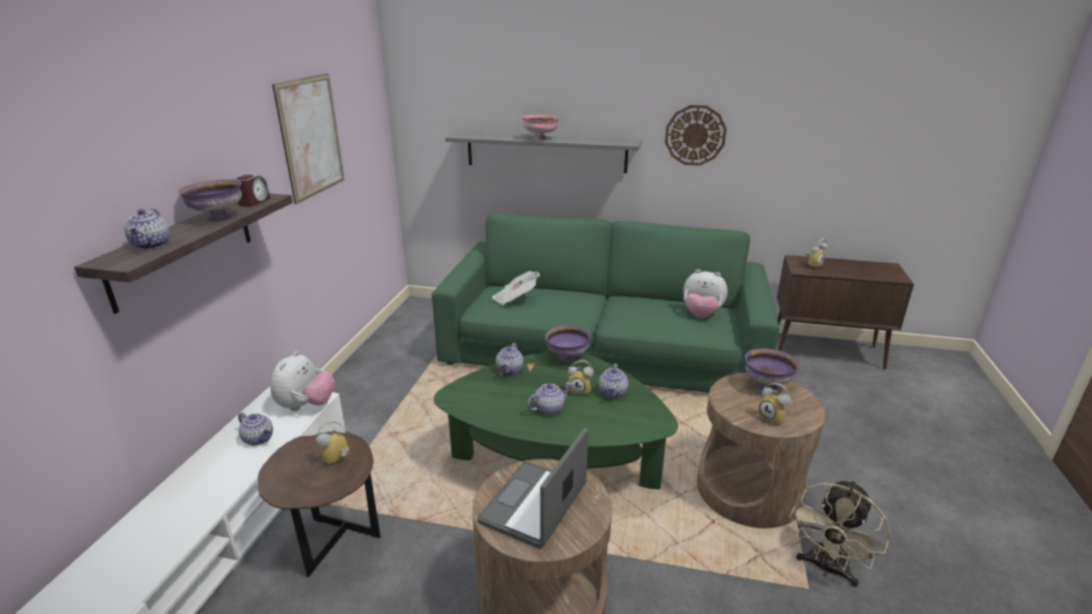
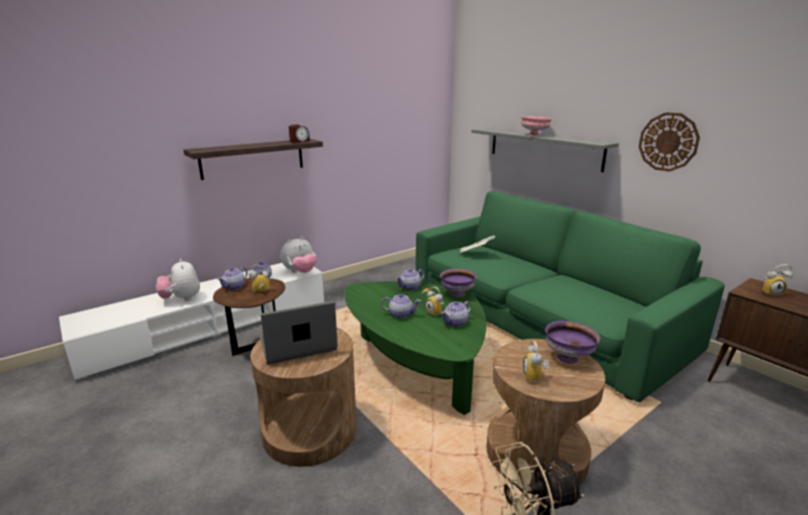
camera: 40 degrees right, 5 degrees down
teapot [124,209,170,249] -> teapot moved to [217,267,248,290]
purple bowl [178,179,242,221] -> none
picture [272,74,345,204] -> none
plush toy [683,269,728,318] -> plush toy moved to [156,259,200,301]

